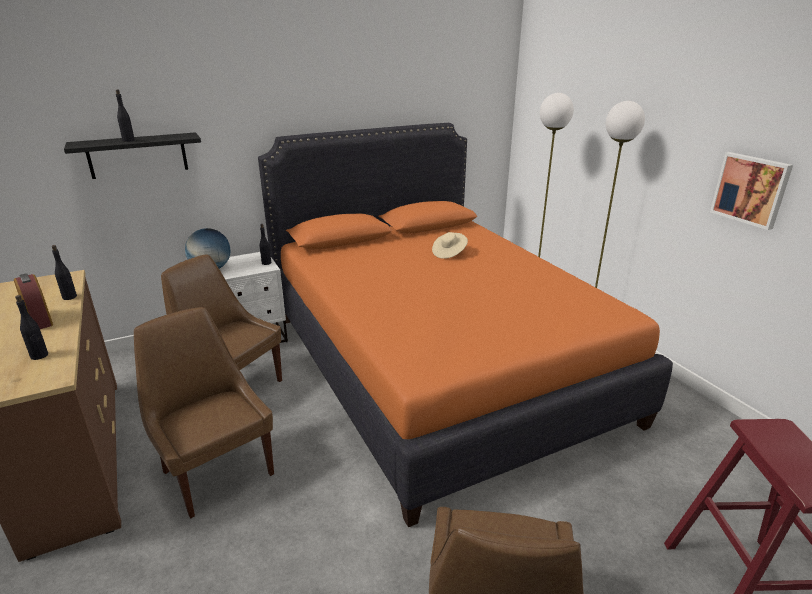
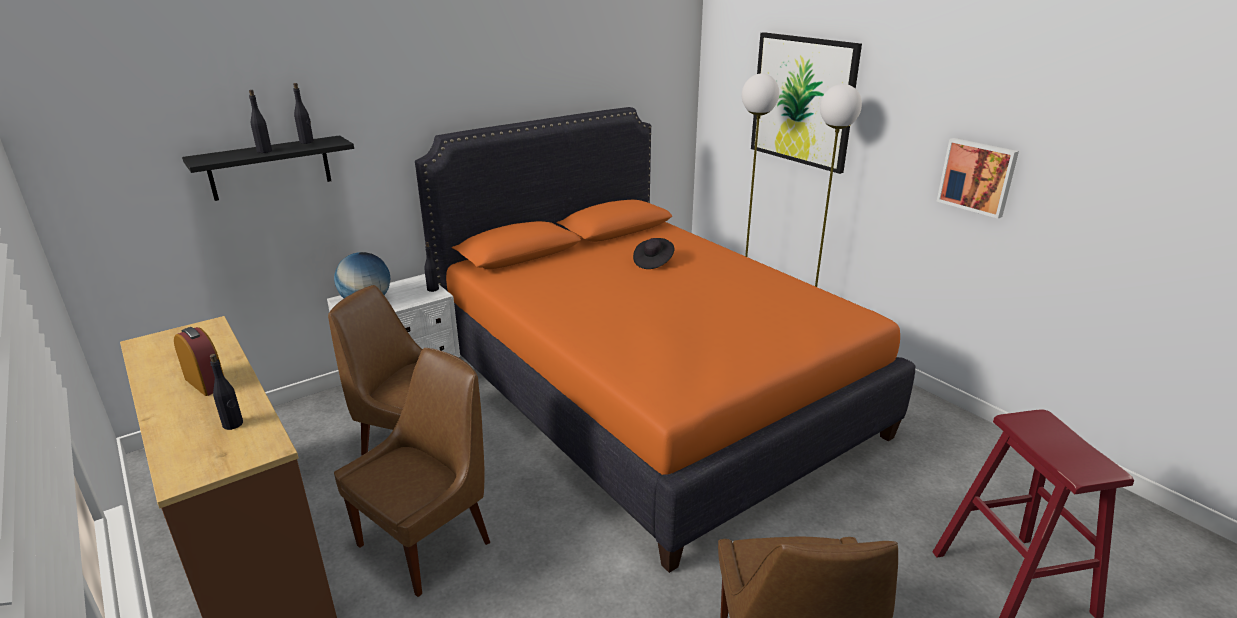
camera: 10 degrees left, 0 degrees up
black bottle [52,245,77,300] -> black bottle moved to [293,83,314,144]
brown chair [134,307,274,519] -> brown chair turned 90 degrees clockwise [334,348,490,597]
beige hat [432,232,468,259] -> black hat [633,238,674,269]
none -> picture [751,32,862,174]

